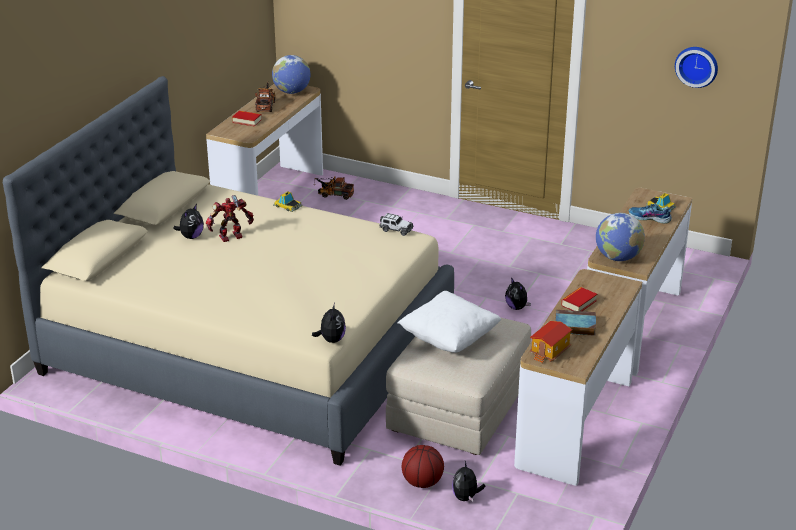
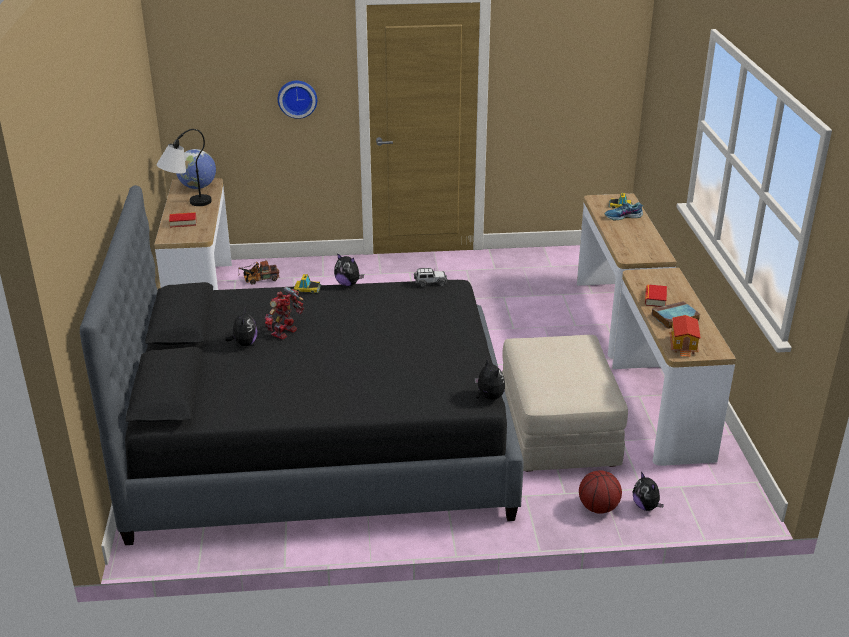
camera: 30 degrees left, 0 degrees up
beige bed [3,76,454,466] -> black bed [80,185,524,545]
toy truck [255,83,276,112] -> table lamp [156,129,212,206]
white pillow [398,291,501,353] -> none
plush toy [505,277,531,310] -> plush toy moved to [334,253,364,286]
globe [596,213,645,261] -> none
wall clock [675,47,718,88] -> wall clock moved to [278,81,317,119]

